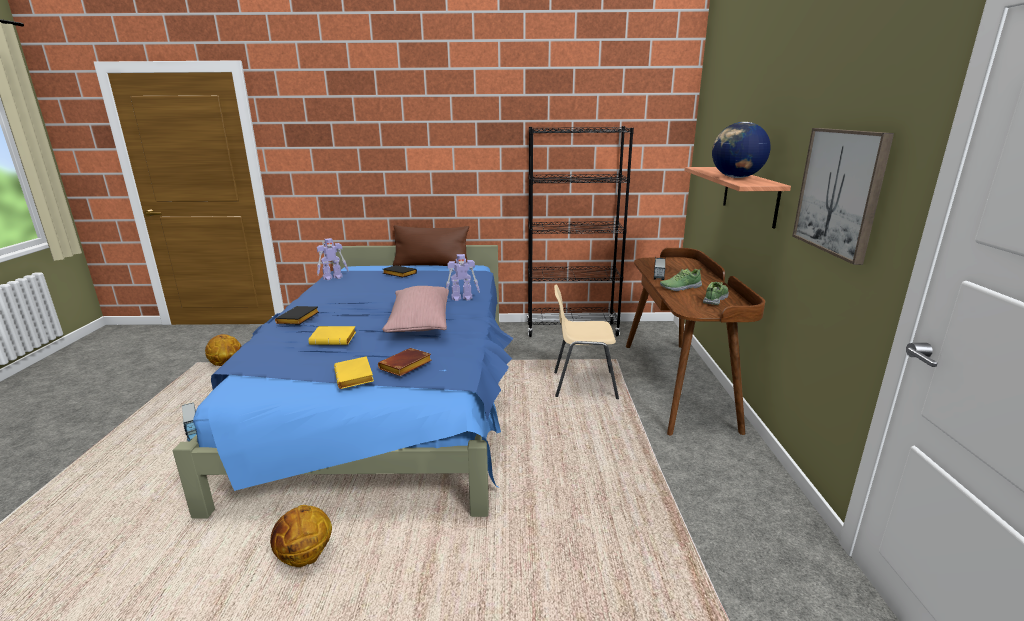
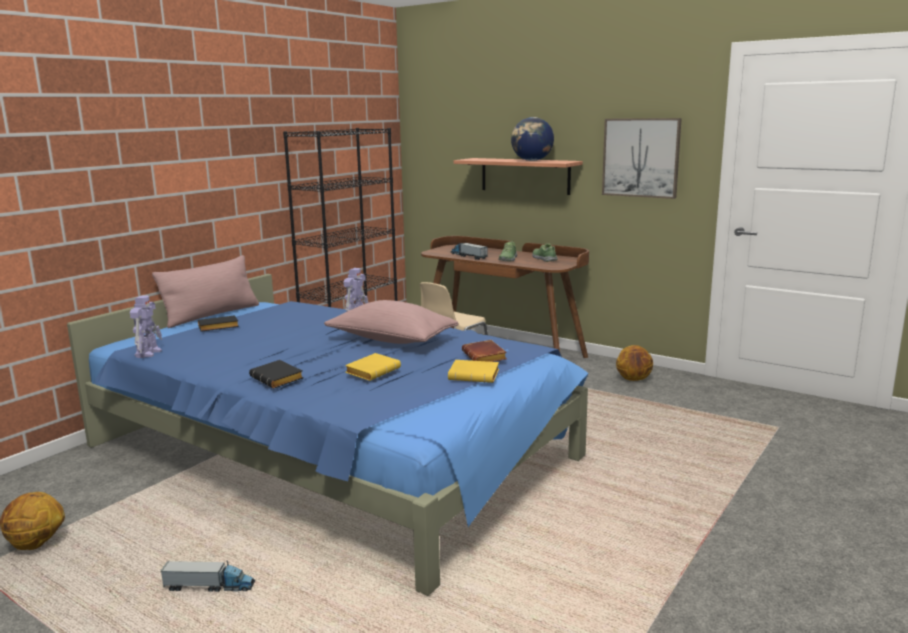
camera: 55 degrees left, 5 degrees down
basketball [270,505,332,567] -> basketball moved to [616,345,653,381]
brown pillow [393,225,469,266] -> pink pillow [152,255,259,328]

